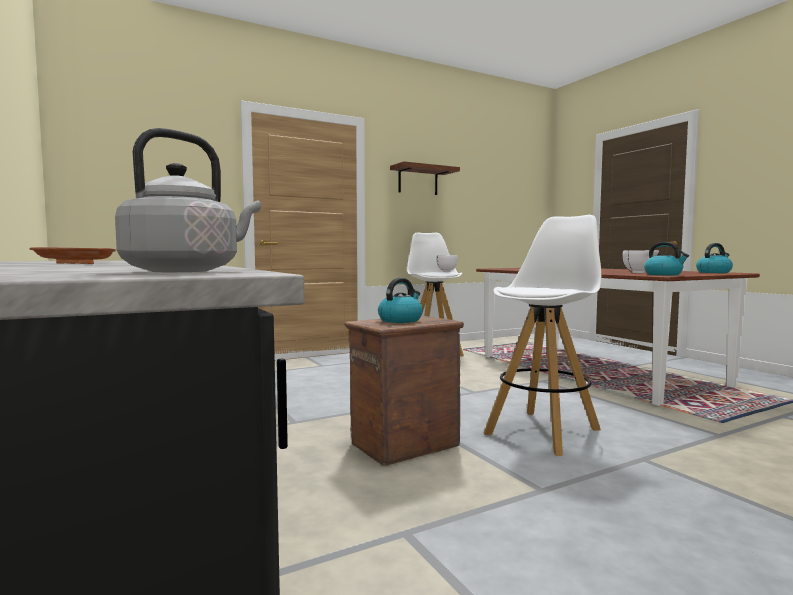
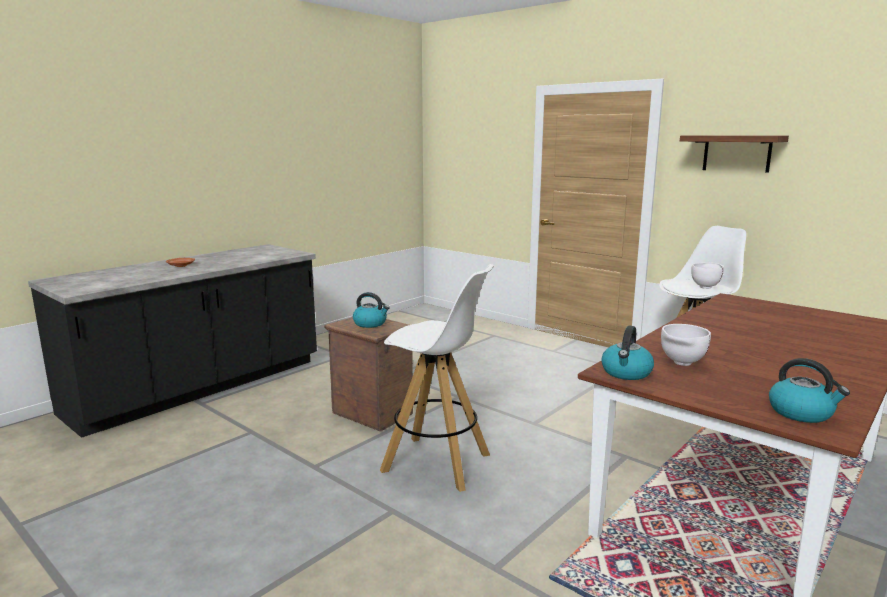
camera: 70 degrees right, 10 degrees up
grey kettle [115,128,261,272] -> none

